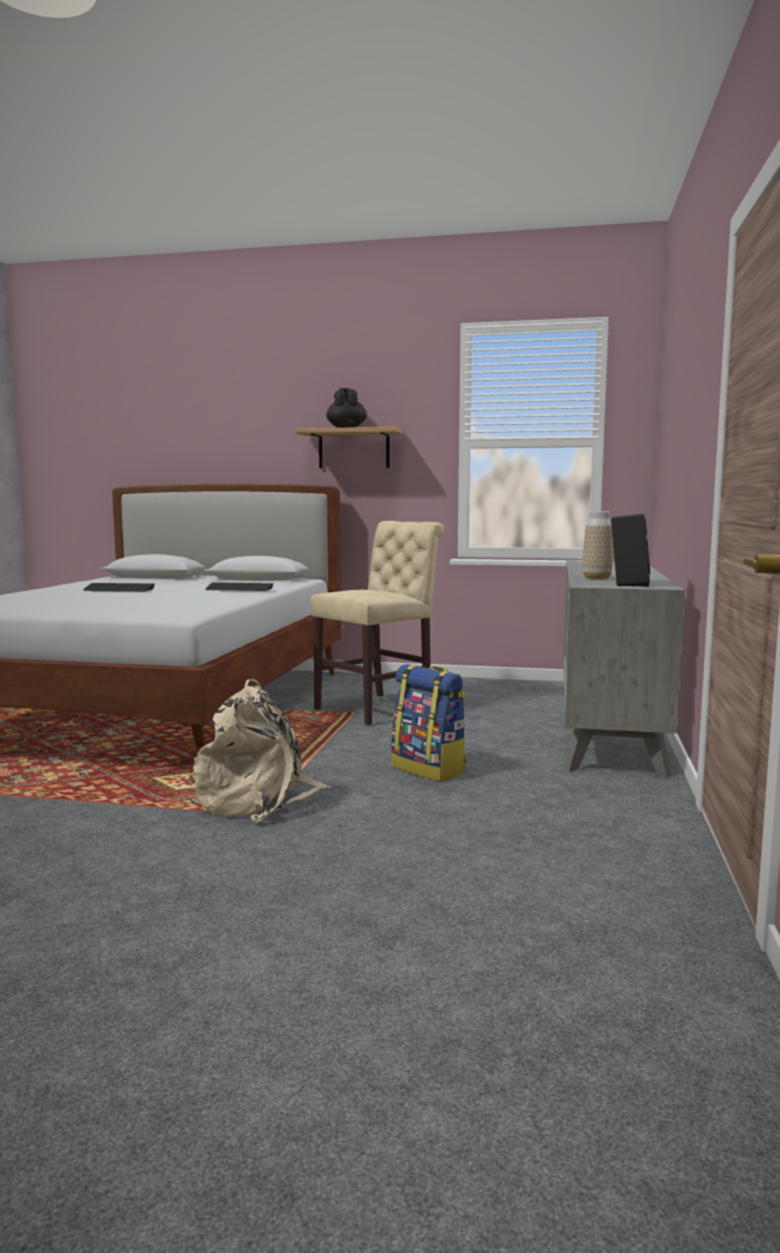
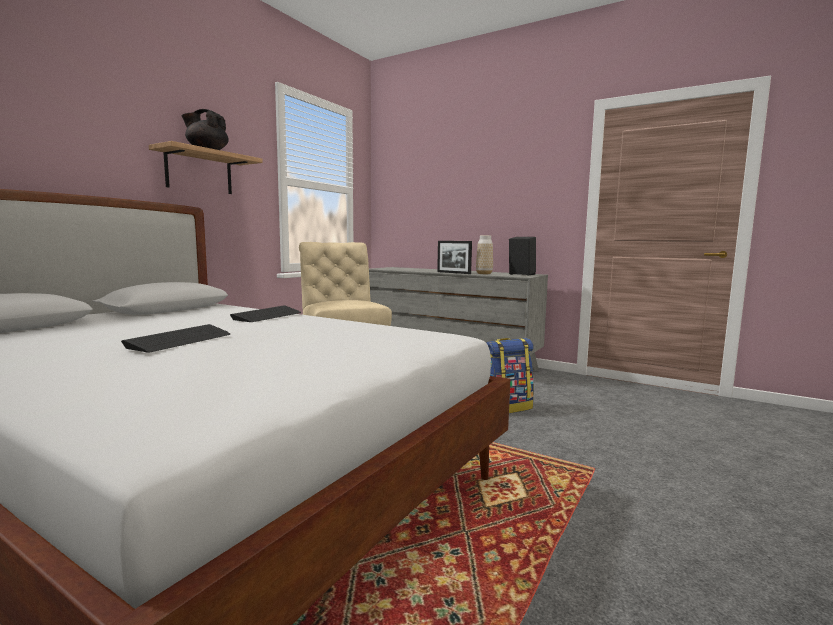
camera: 70 degrees left, 0 degrees up
beige backpack [193,679,331,823] -> none
none -> picture frame [437,241,472,274]

